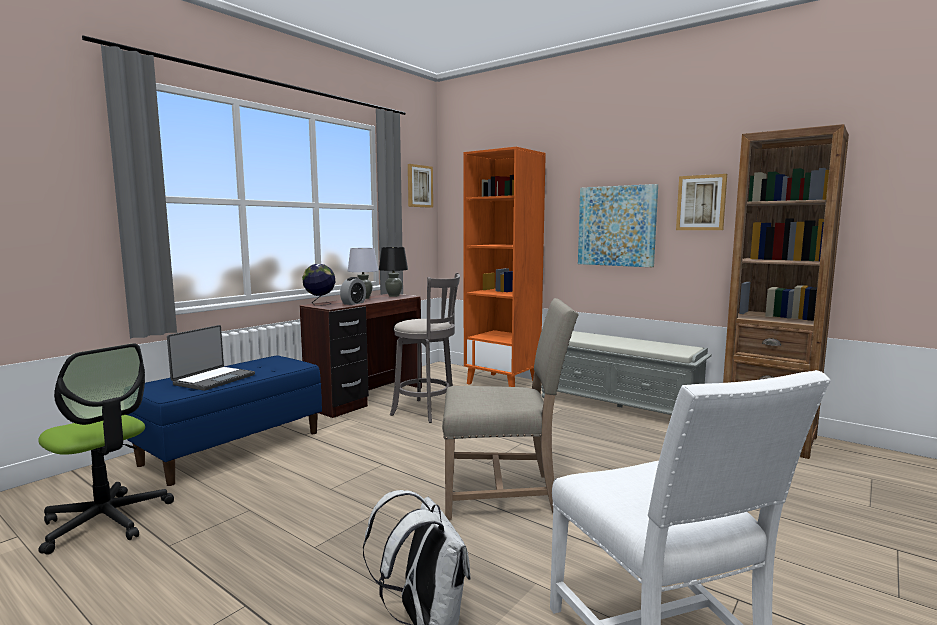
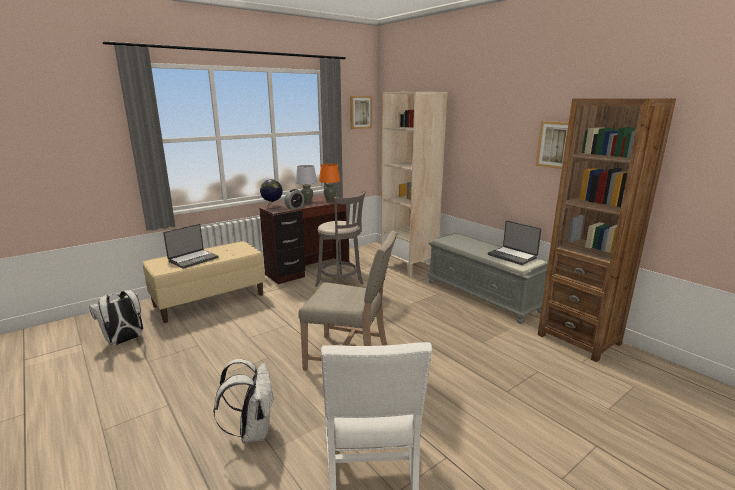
camera: 15 degrees right, 10 degrees up
office chair [38,343,174,555] -> white backpack [89,290,143,345]
blue bench [126,355,322,486] -> beige bench [143,241,265,323]
black table lamp [379,247,408,297] -> orange table lamp [319,164,340,201]
orange bookcase [463,147,546,387] -> beige bookcase [381,92,448,277]
picture [578,184,658,267] -> none
none -> laptop [488,221,542,265]

